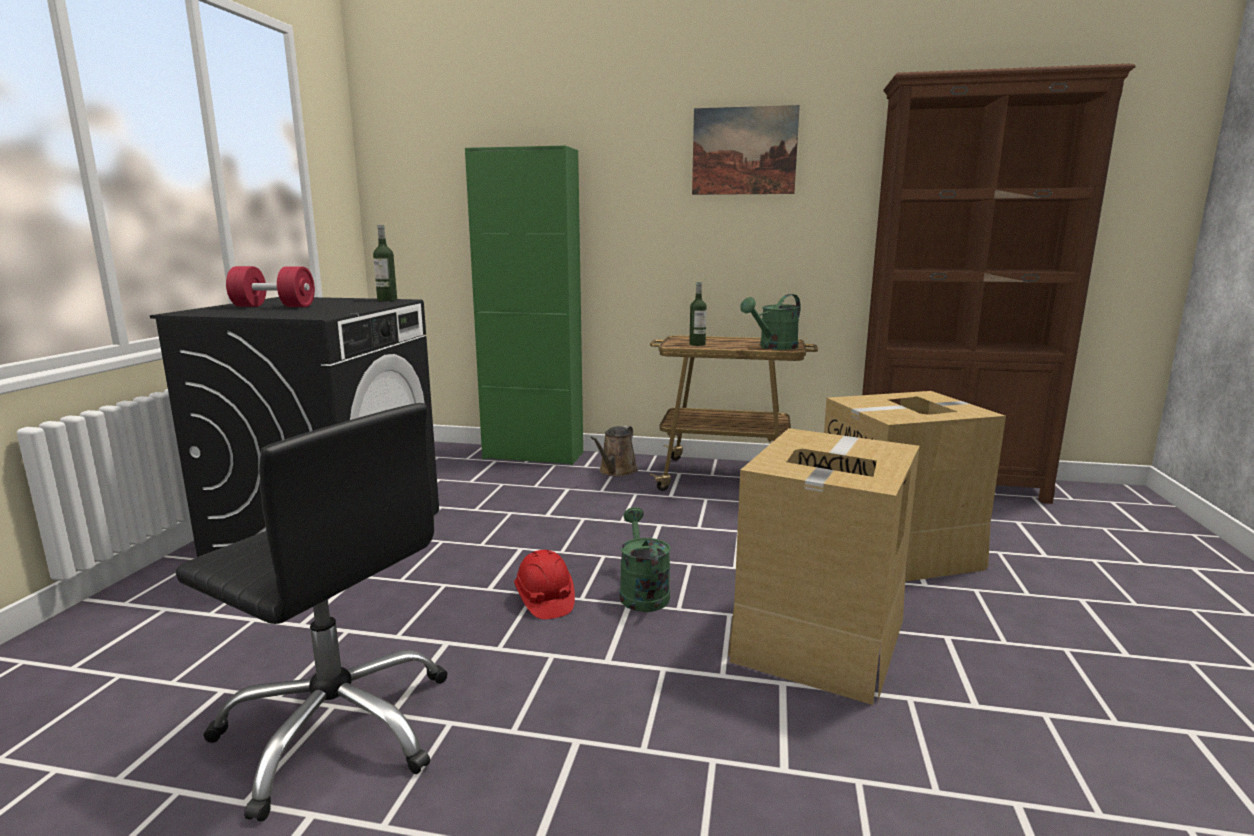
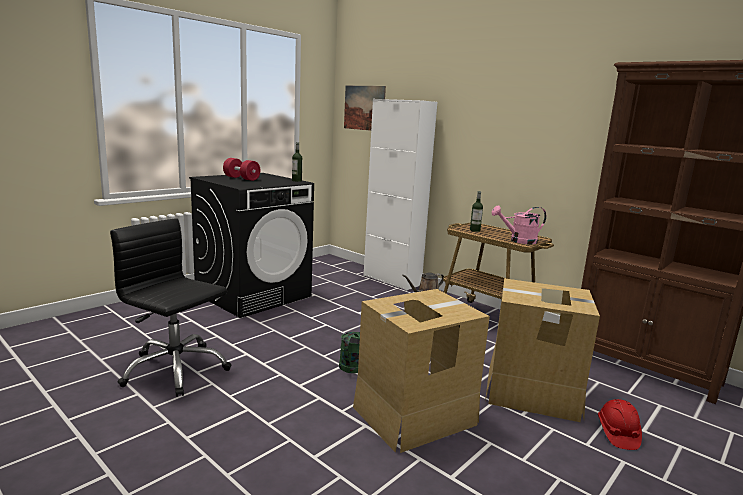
camera: 30 degrees right, 0 degrees up
black office chair [175,403,448,822] -> black office chair turned 150 degrees clockwise [110,218,231,397]
green cabinet [465,145,583,465] -> white cabinet [364,99,437,291]
red hard hat [514,550,575,619] -> red hard hat moved to [598,399,642,450]
picture [692,105,800,195] -> picture moved to [344,86,386,131]
green watering can [740,294,801,350] -> pink watering can [491,205,546,244]

